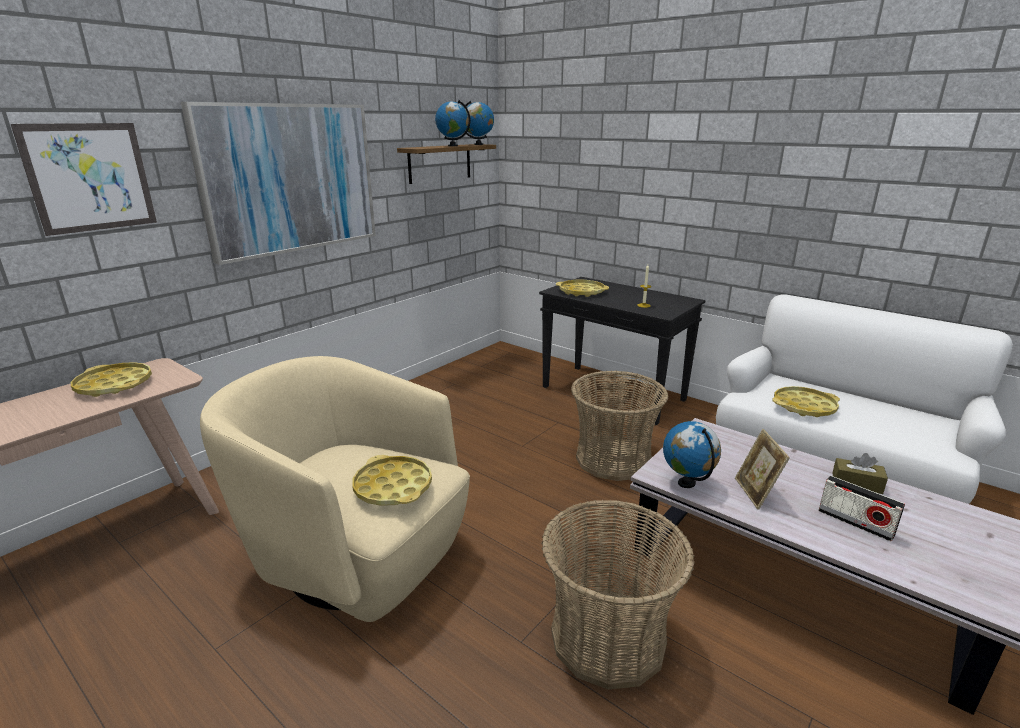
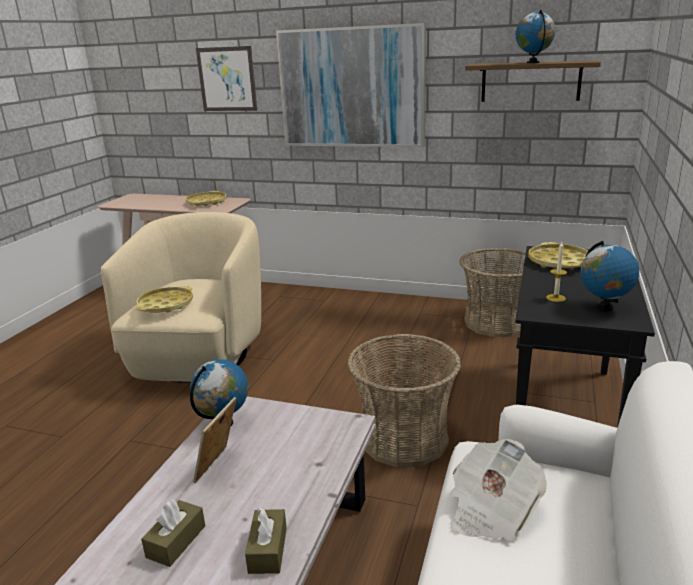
camera: 70 degrees right, 0 degrees up
globe [465,101,494,145] -> globe moved to [581,241,639,312]
basket [541,499,694,689] -> basket moved to [460,248,526,337]
picture frame [735,429,790,510] -> picture frame turned 45 degrees counterclockwise [193,397,236,483]
yellow tray [772,386,840,417] -> newspaper [450,439,547,541]
radio [818,476,905,541] -> brown tissue box [141,499,205,567]

